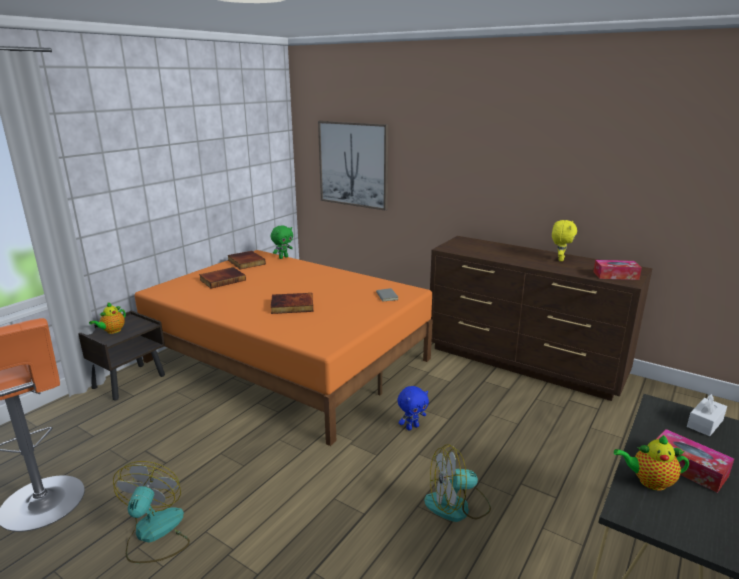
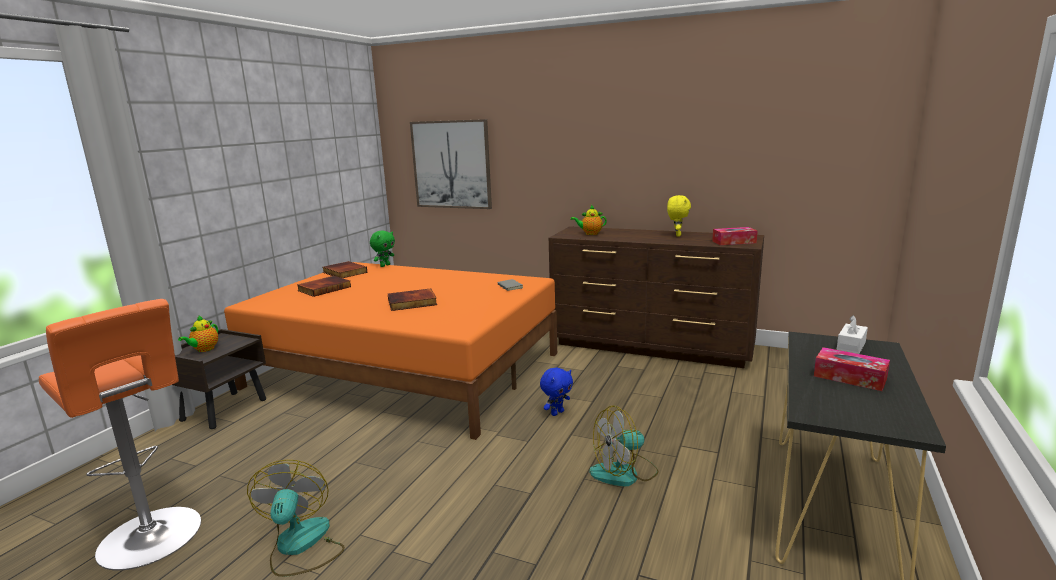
camera: 10 degrees left, 5 degrees down
teapot [614,435,689,491] -> teapot moved to [571,205,607,235]

